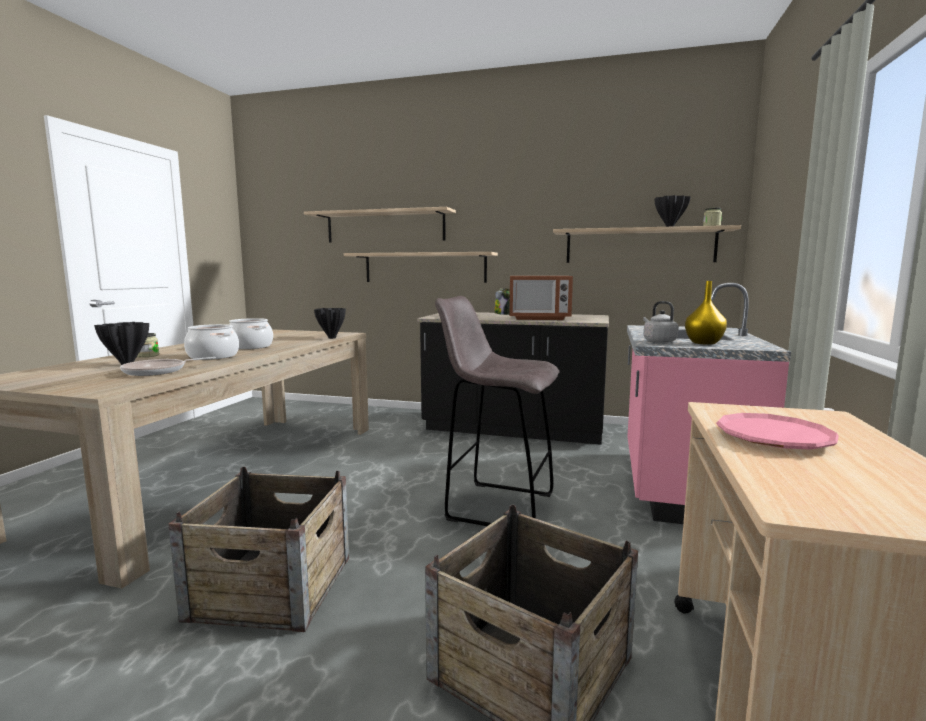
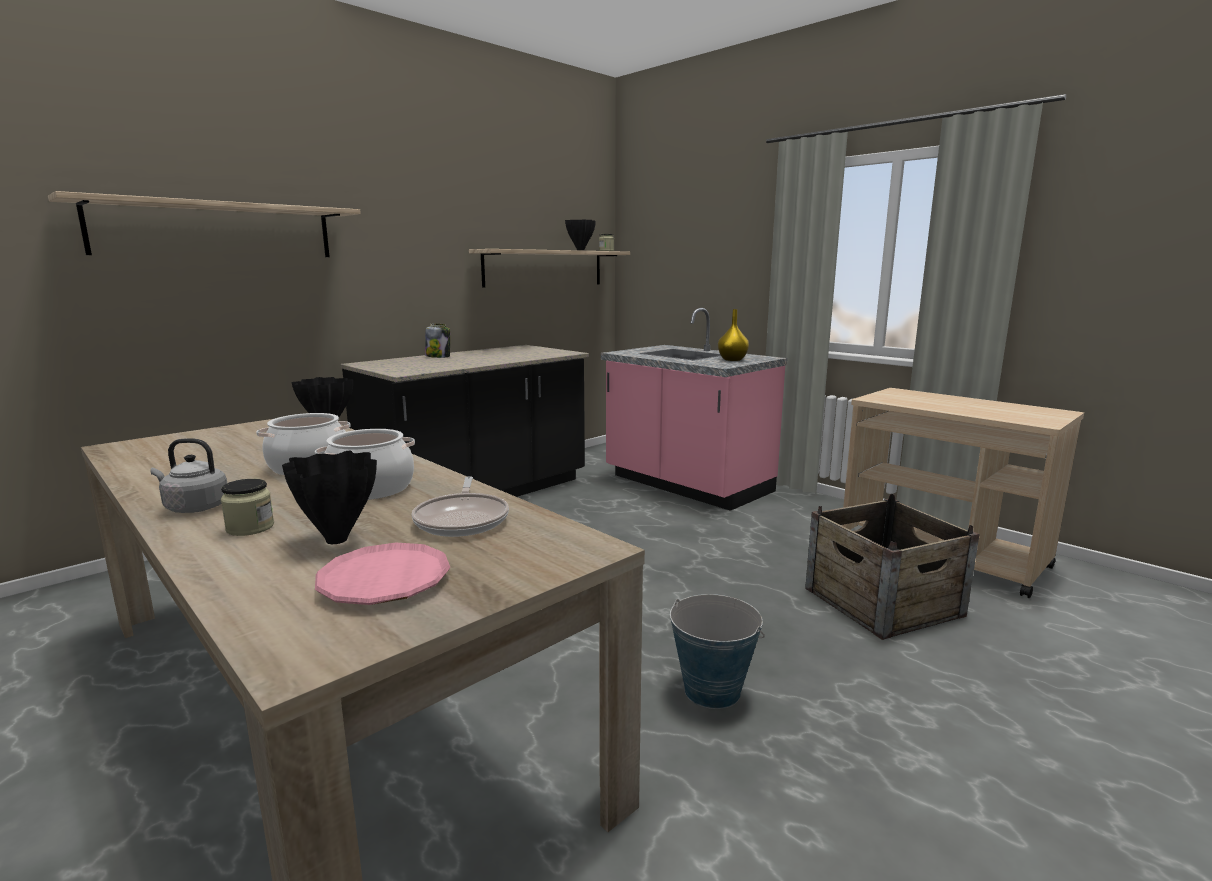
camera: 60 degrees left, 5 degrees up
crate [168,467,349,632] -> bucket [670,594,765,709]
shelf [344,252,498,283] -> none
grey stool [435,296,559,526] -> none
microwave [509,276,573,320] -> none
grey kettle [643,301,679,343] -> grey kettle moved to [151,438,227,513]
pink plate [716,413,839,450] -> pink plate moved to [315,543,450,605]

